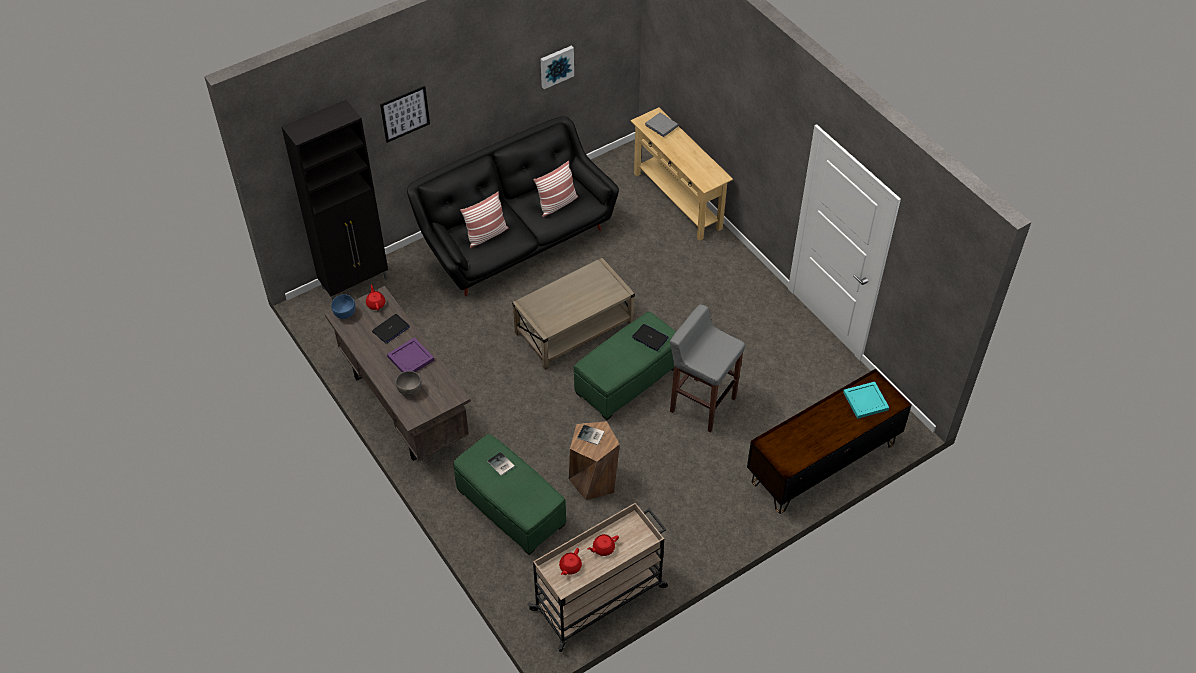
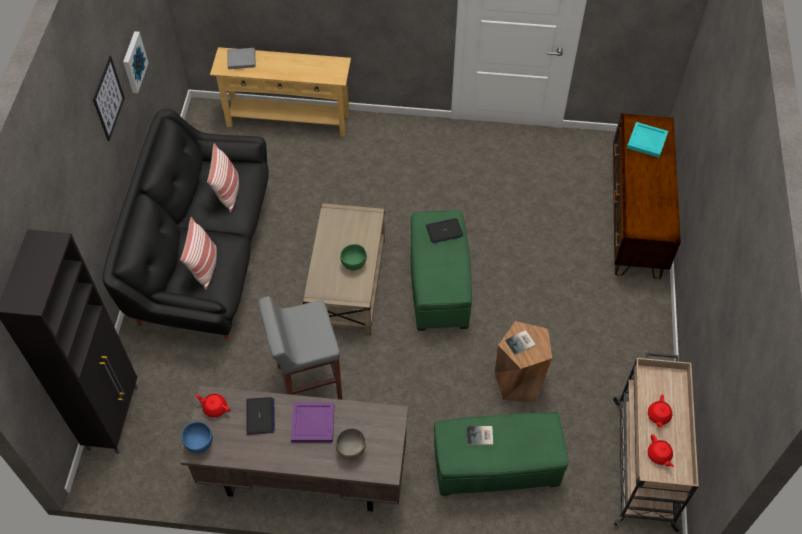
camera: 50 degrees left, 5 degrees up
picture [380,86,430,143] -> picture moved to [93,56,125,141]
grey stool [670,304,745,433] -> grey stool moved to [258,296,342,400]
none -> green bowl [340,244,367,270]

